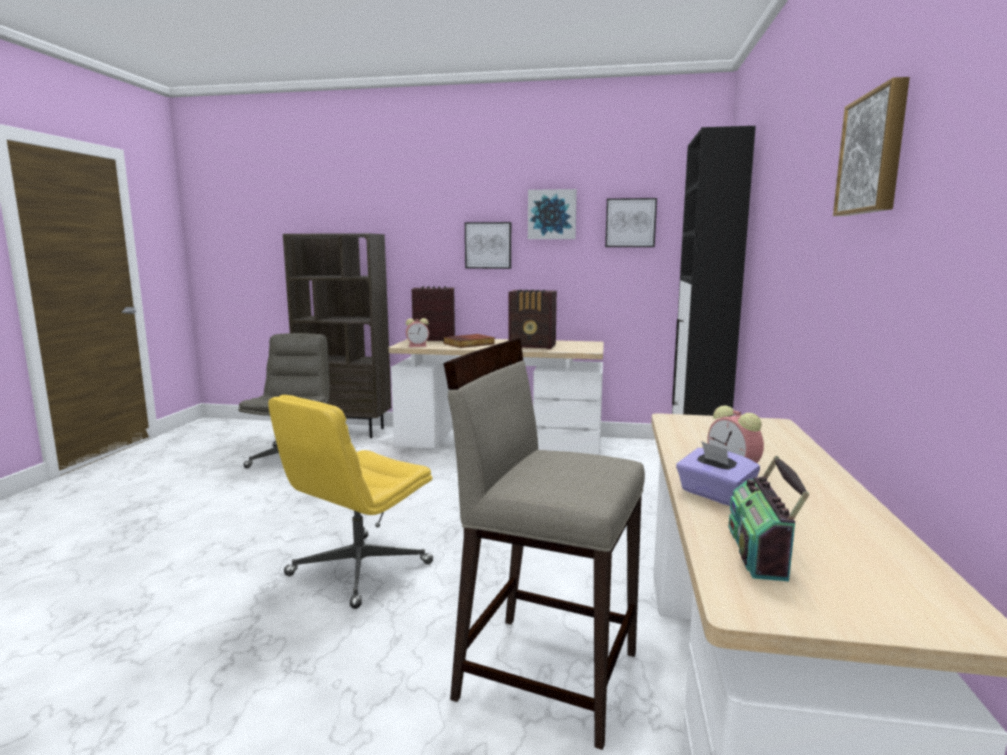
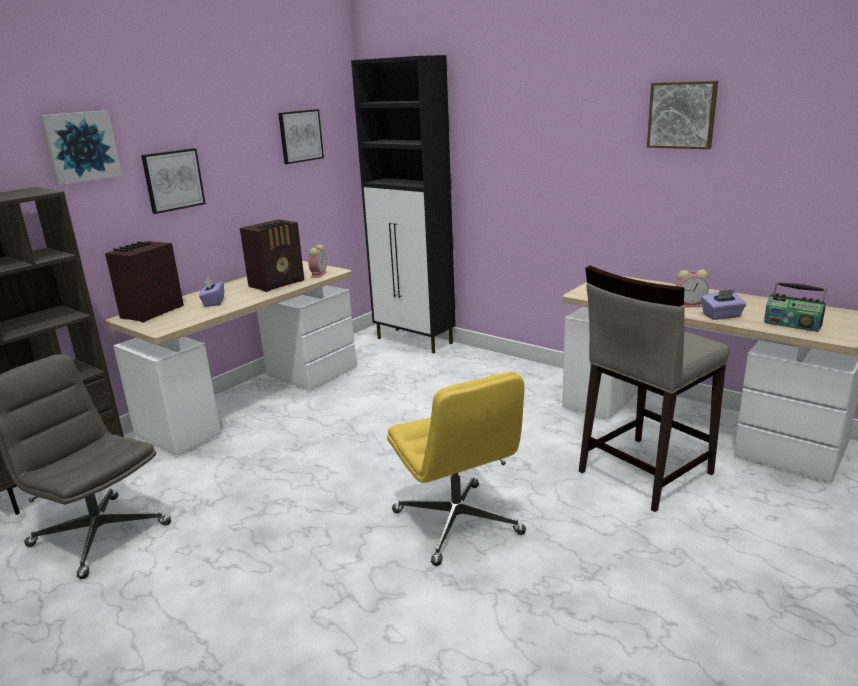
camera: 60 degrees left, 10 degrees up
alarm clock [406,318,429,347] -> alarm clock moved to [308,244,327,278]
book [443,334,495,348] -> purple tissue box [199,278,224,307]
picture [528,189,577,239] -> picture moved to [39,110,122,185]

